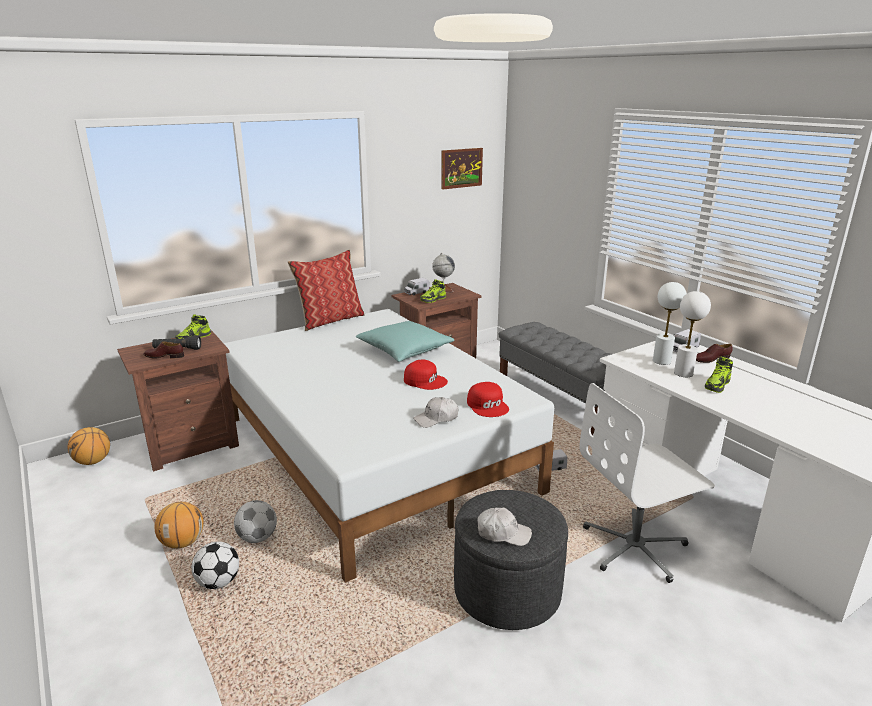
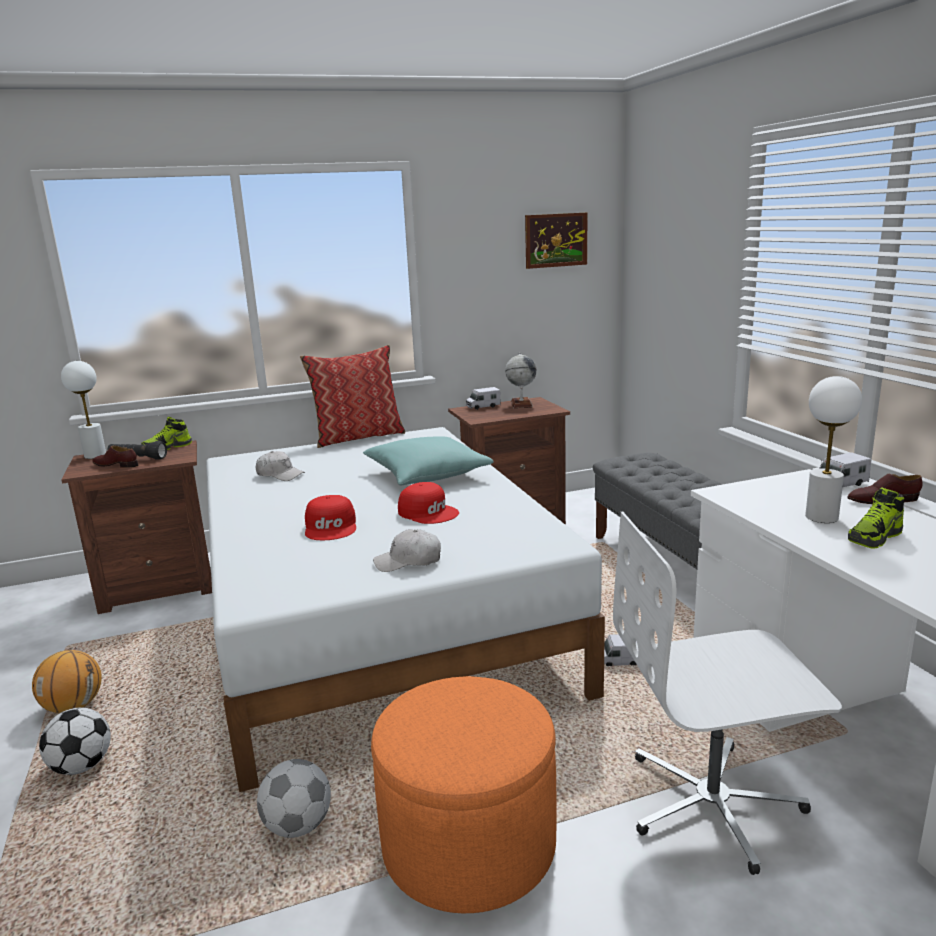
camera: 15 degrees right, 5 degrees down
basketball [67,427,110,465] -> none
football [234,500,277,543] -> football moved to [257,759,331,838]
shoe [420,279,446,303] -> none
grey ottoman [454,490,568,630] -> orange ottoman [371,676,557,913]
red cap [467,382,509,417] -> red cap moved to [305,495,356,540]
white cap [477,508,532,546] -> white cap moved to [256,451,305,481]
white table lamp [653,282,687,365] -> white table lamp moved to [61,361,106,459]

